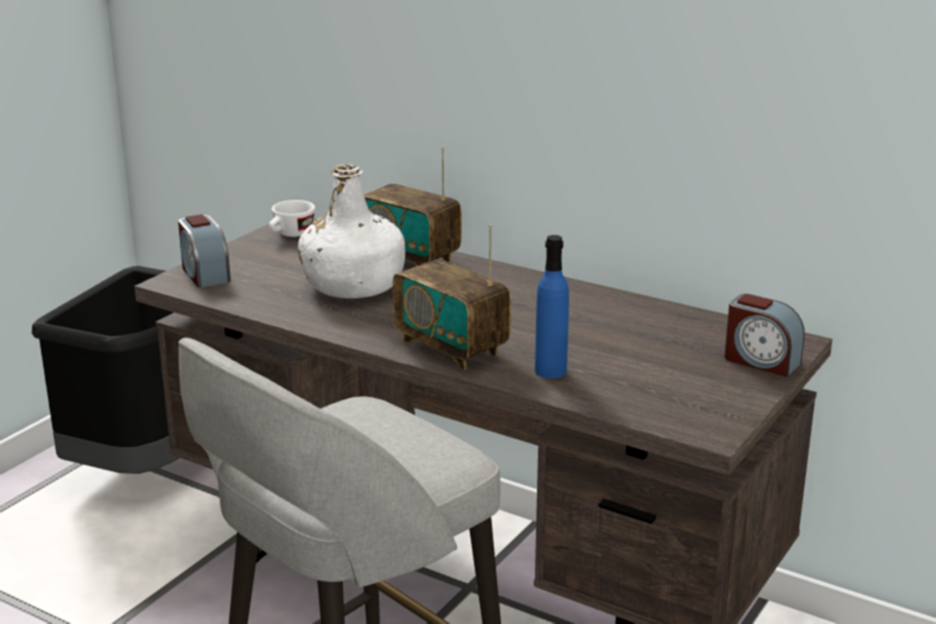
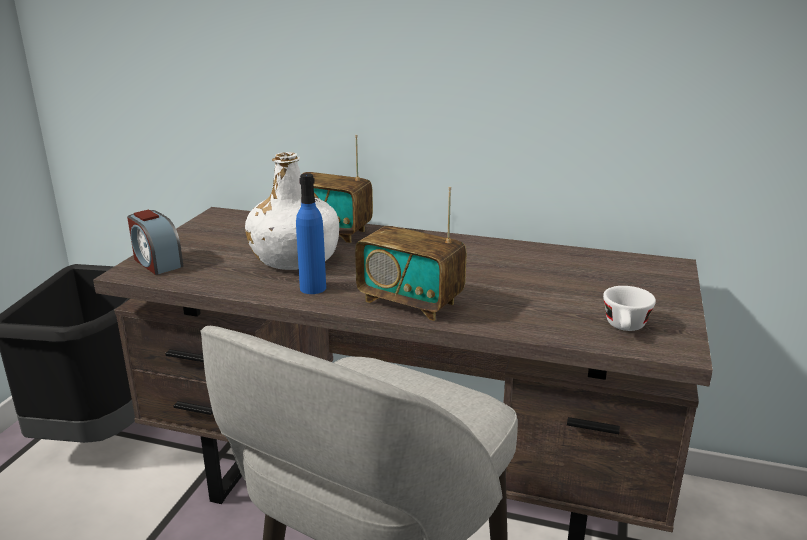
camera: 15 degrees left, 0 degrees up
white cup [269,200,315,237] -> white cup moved to [603,286,656,331]
blue bottle [535,235,569,379] -> blue bottle moved to [296,173,326,294]
alarm clock [724,294,805,377] -> none

